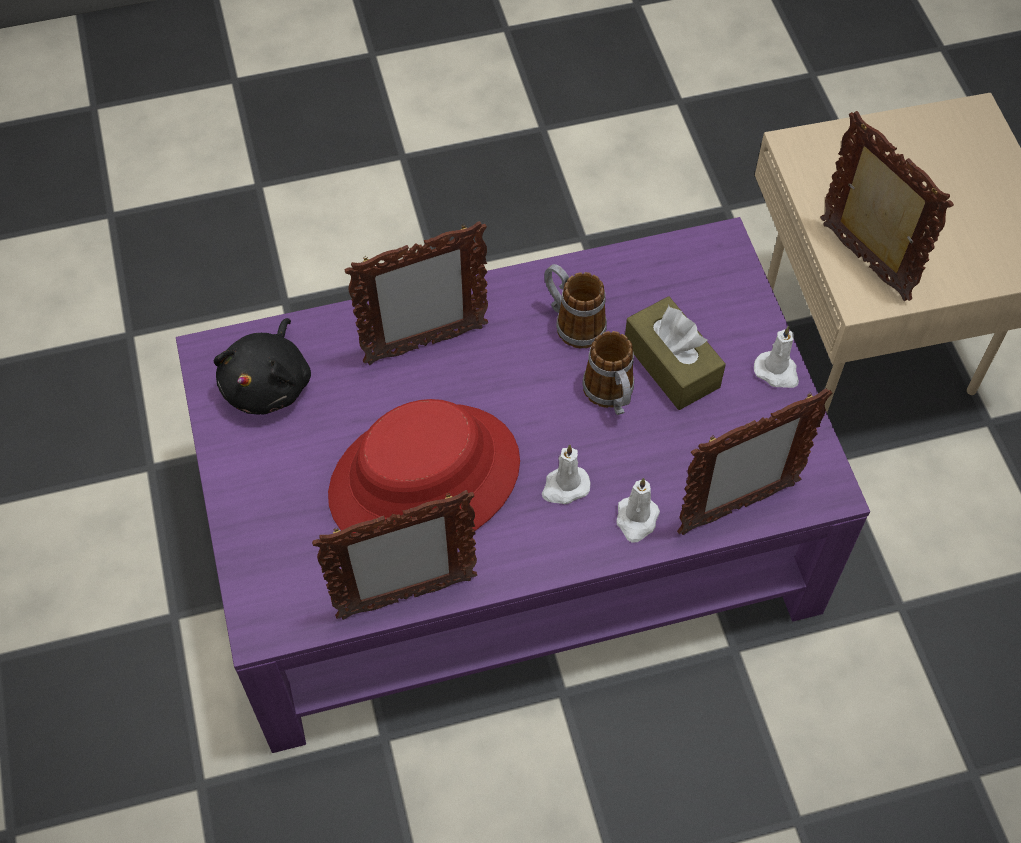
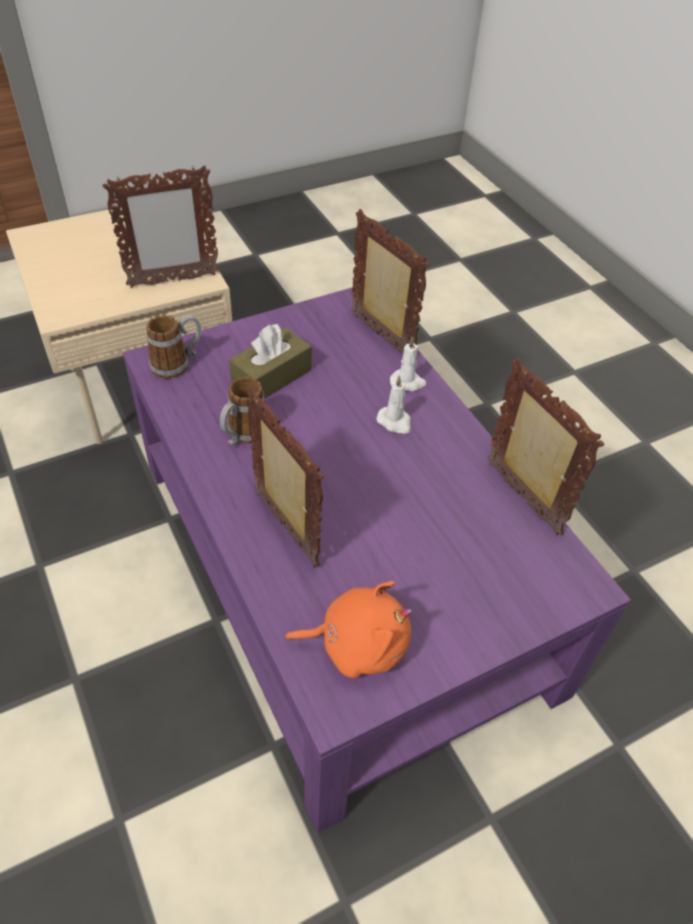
camera: 105 degrees left, 10 degrees down
black plush toy [214,318,311,415] -> orange plush toy [285,581,412,678]
red hat [328,399,520,537] -> none
mug [582,331,634,415] -> mug moved to [146,315,201,379]
white candle [754,326,799,388] -> none
picture frame [820,111,954,301] -> picture frame turned 150 degrees counterclockwise [103,165,220,288]

